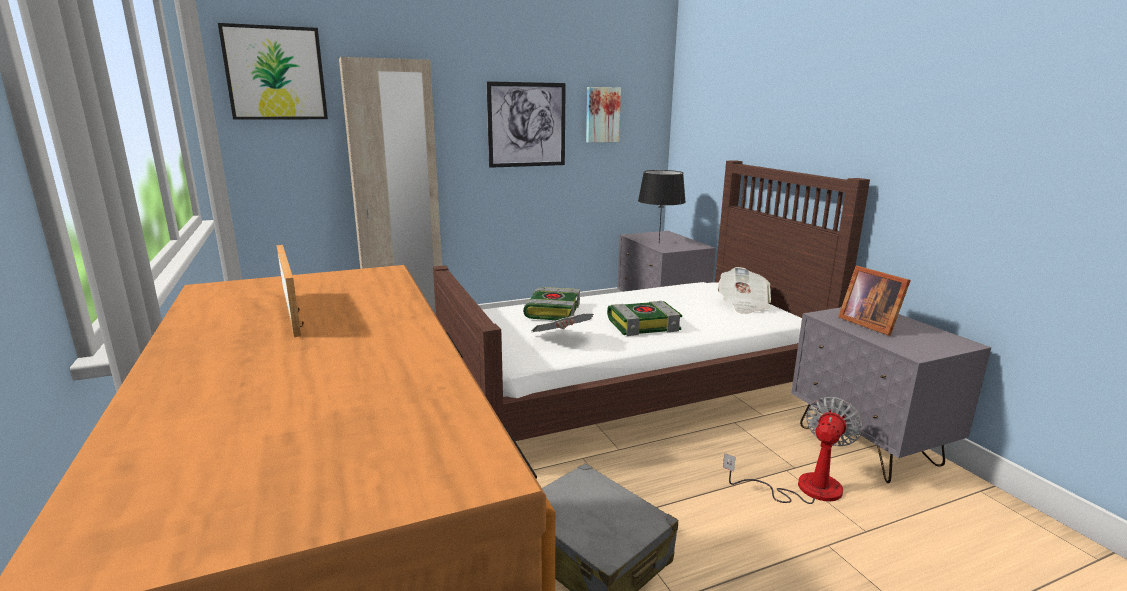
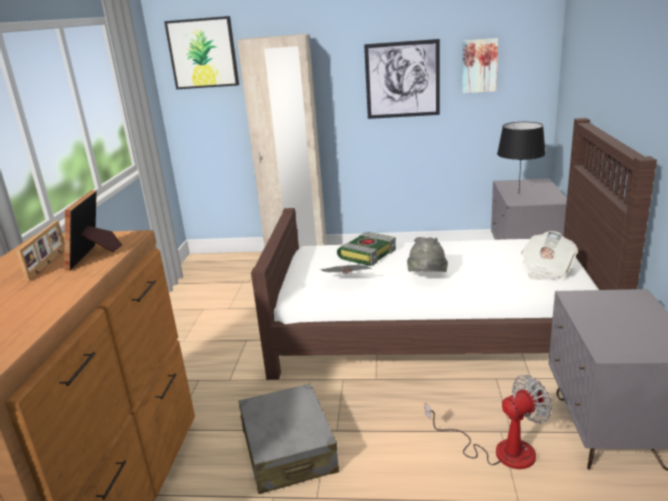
camera: 30 degrees right, 5 degrees up
book [607,301,682,336] -> grey hat [407,237,448,272]
picture frame [838,265,911,336] -> picture frame moved to [65,190,122,271]

